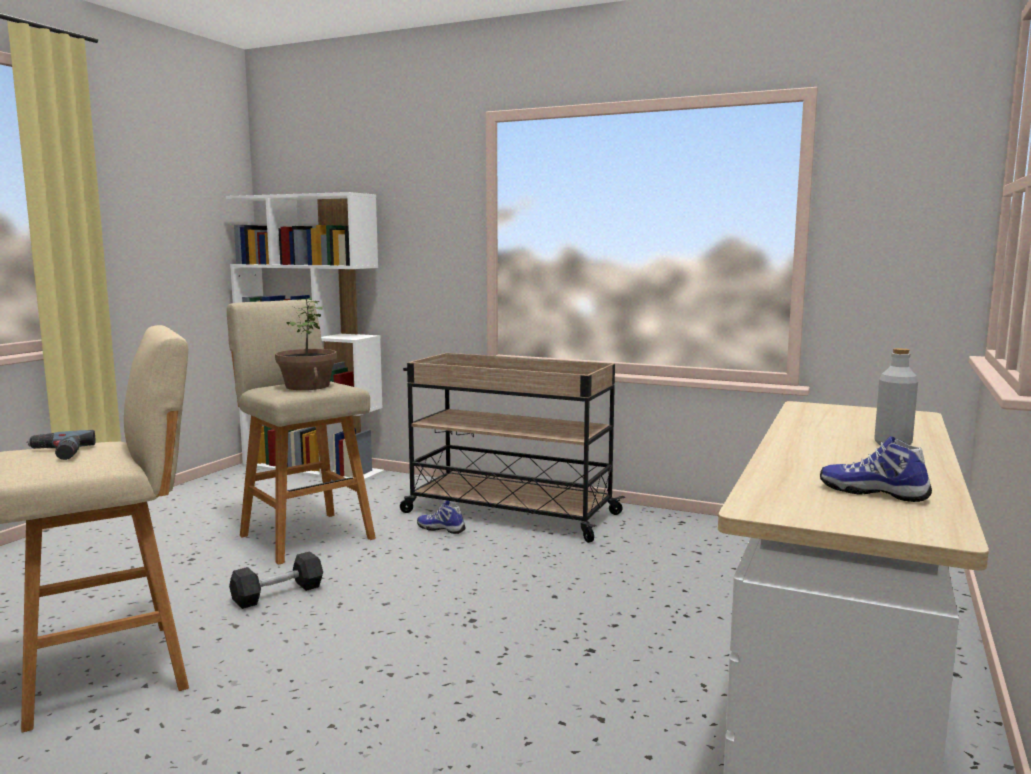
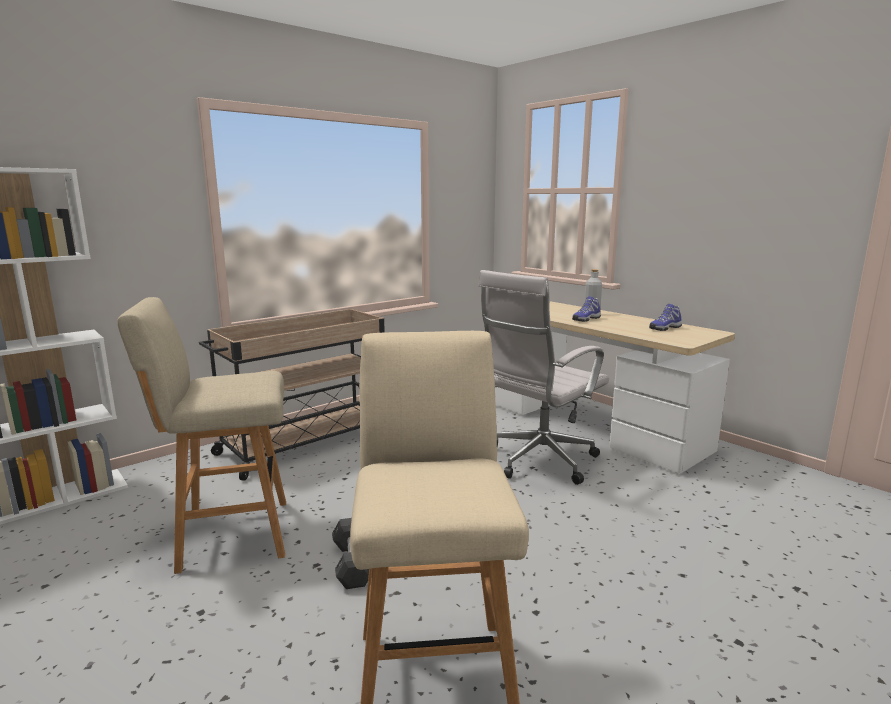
camera: 65 degrees left, 5 degrees up
power drill [26,430,95,460] -> none
potted plant [275,298,337,390] -> none
shoe [417,501,466,534] -> shoe moved to [572,296,601,322]
none -> white office chair [479,270,609,485]

